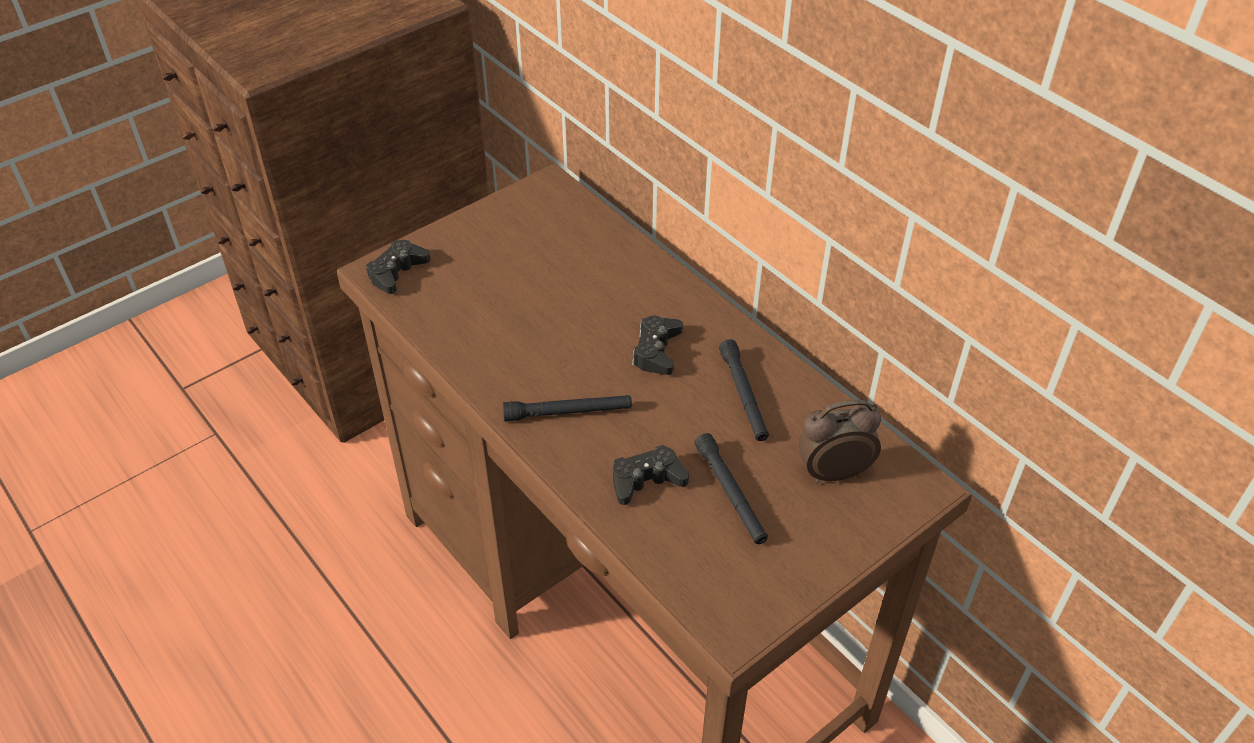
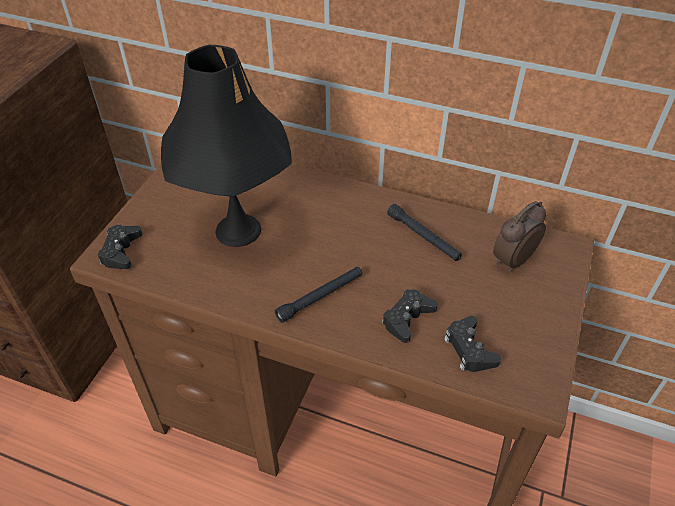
camera: 30 degrees left, 0 degrees up
black game controller [632,316,683,375] -> black game controller moved to [444,316,501,372]
black flashlight [694,433,768,544] -> none
none -> black table lamp [161,45,292,247]

